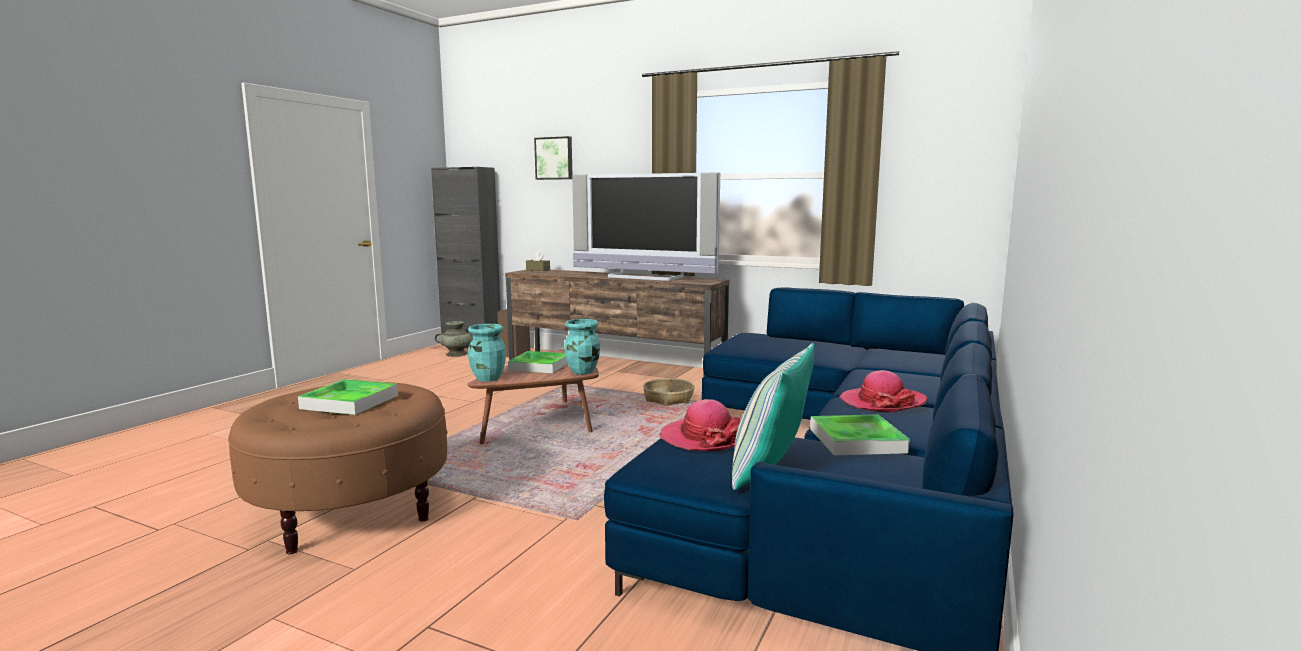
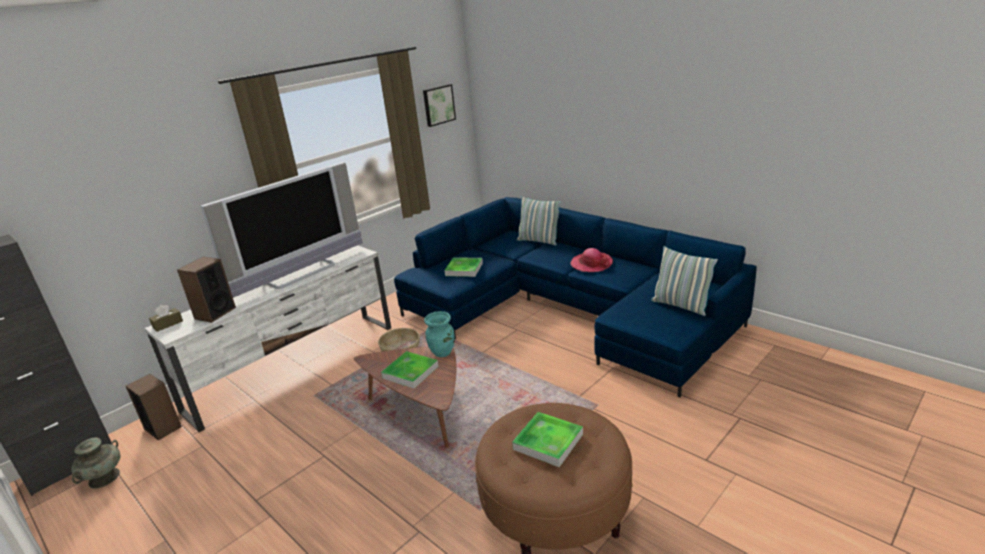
camera: 70 degrees left, 15 degrees up
turquoise vase [468,324,506,382] -> none
brown tv stand [505,270,730,376] -> white tv stand [145,245,391,432]
picture [534,136,572,180] -> picture moved to [423,84,456,127]
hat [660,399,741,451] -> none
tray [810,414,910,455] -> tray moved to [444,257,483,277]
none -> speaker [177,257,236,323]
none -> pillow [517,196,561,245]

